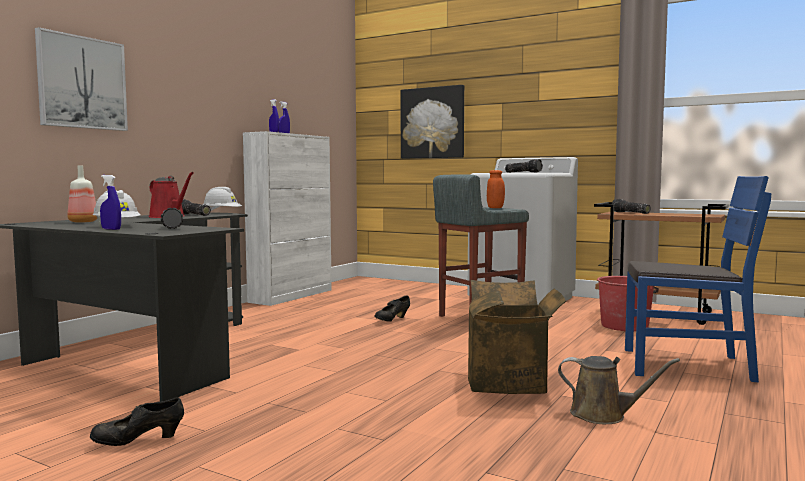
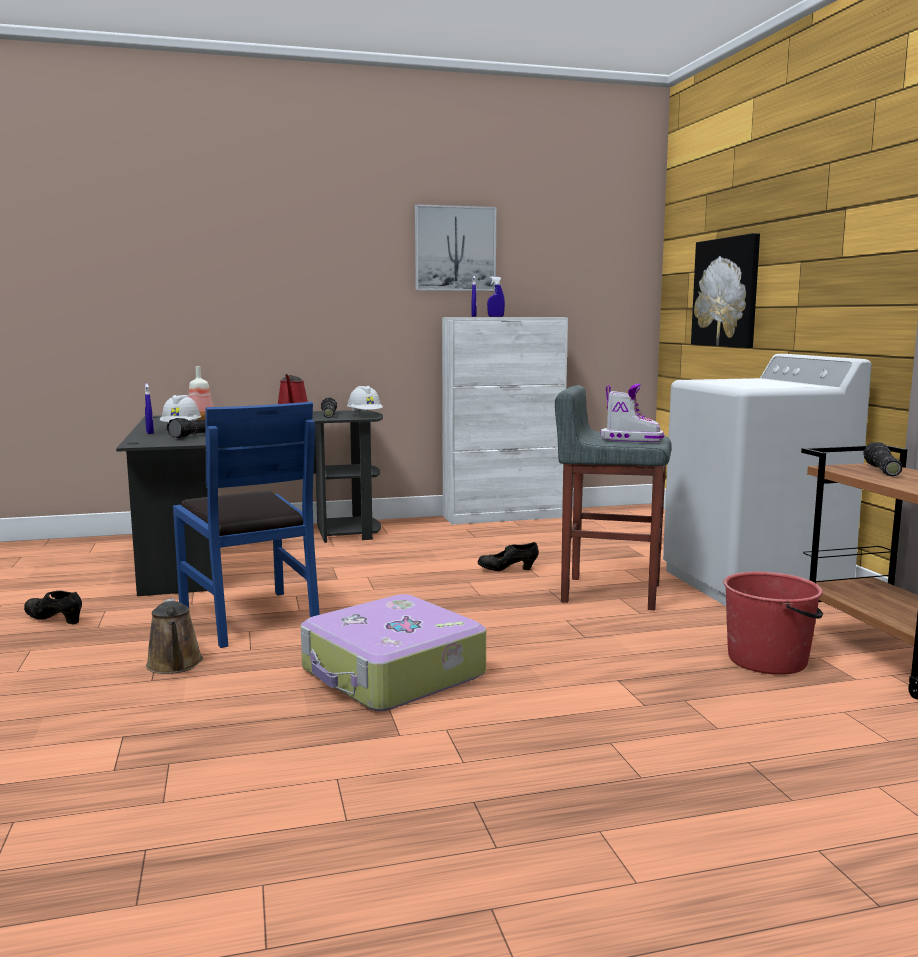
camera: 45 degrees right, 5 degrees up
picture [35,27,128,131] -> picture moved to [415,204,496,291]
cardboard box [468,280,566,394] -> suitcase [301,594,486,711]
orange jar [487,170,505,208] -> boot [600,384,664,442]
flashlight [505,159,543,173] -> none
brown watering can [558,356,680,424] -> brown watering can moved to [146,598,203,674]
blue chair [625,176,771,382] -> blue chair moved to [173,402,320,648]

